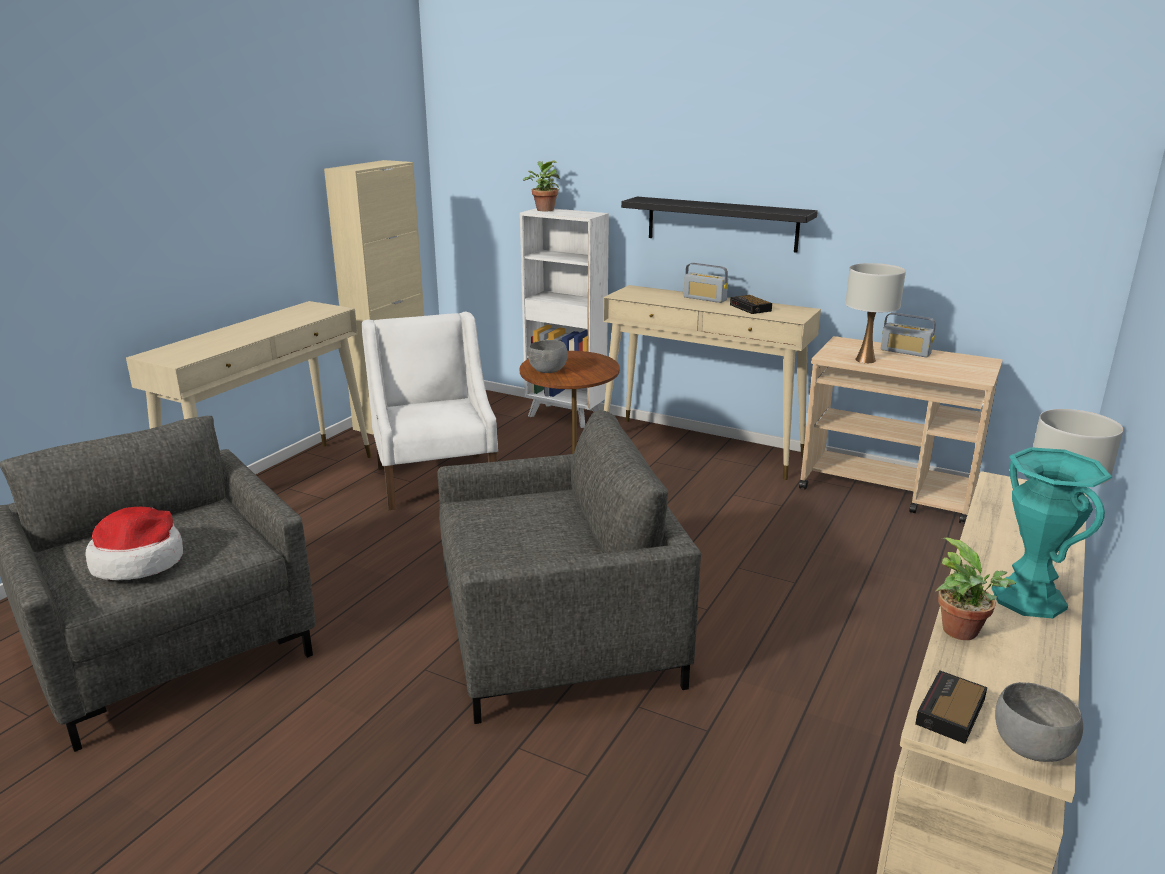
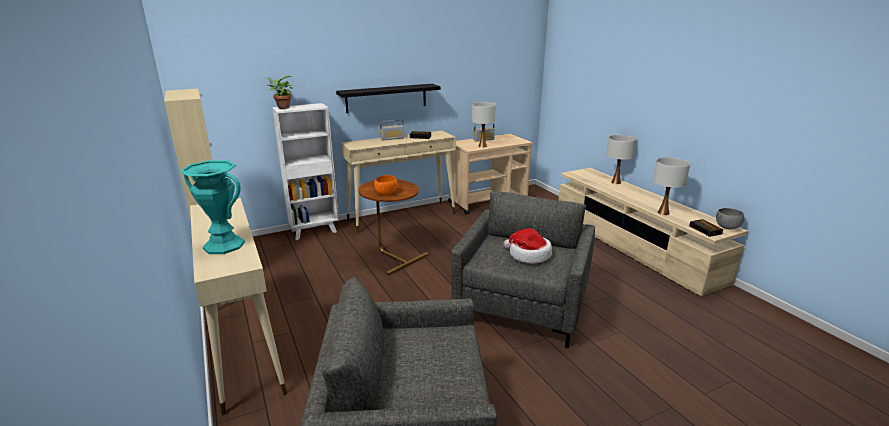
camera: 55 degrees left, 0 degrees up
hat [85,507,183,580] -> hat moved to [504,228,552,263]
white armchair [362,312,498,510] -> none
grey bowl [528,340,568,373] -> orange bowl [374,175,398,195]
potted plant [935,537,1016,640] -> white table lamp [653,157,690,215]
turquoise vase [991,447,1112,618] -> turquoise vase moved to [180,160,245,254]

